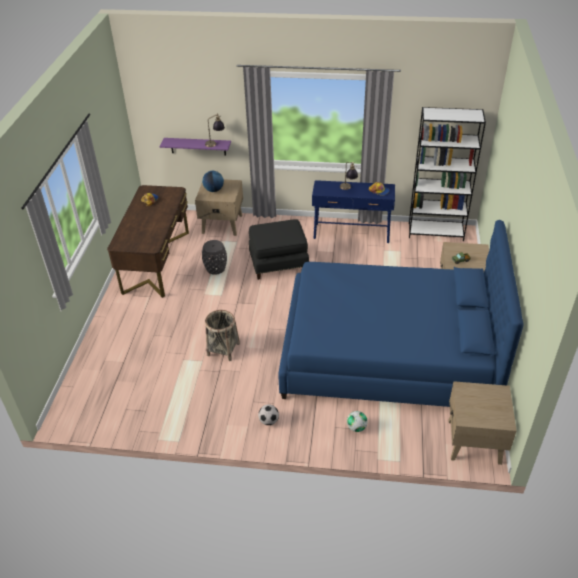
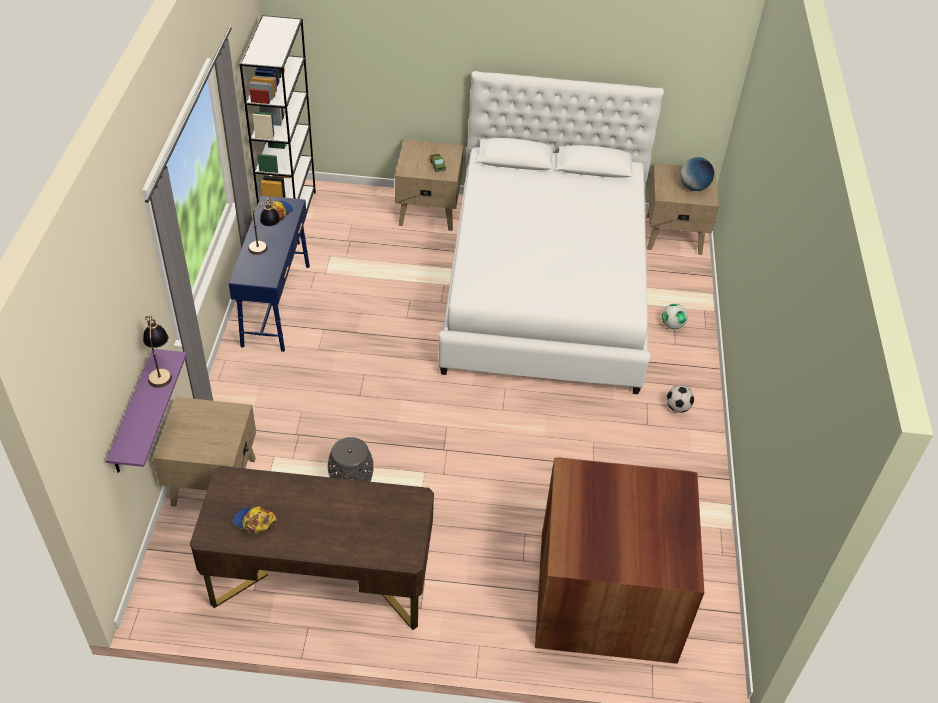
camera: 95 degrees left, 5 degrees up
globe [202,171,224,192] -> globe moved to [680,157,714,191]
basket [205,310,240,361] -> none
black ottoman [249,219,309,280] -> none
blue bed [278,220,524,407] -> white bed [439,71,664,394]
none -> brown dresser [535,457,704,664]

